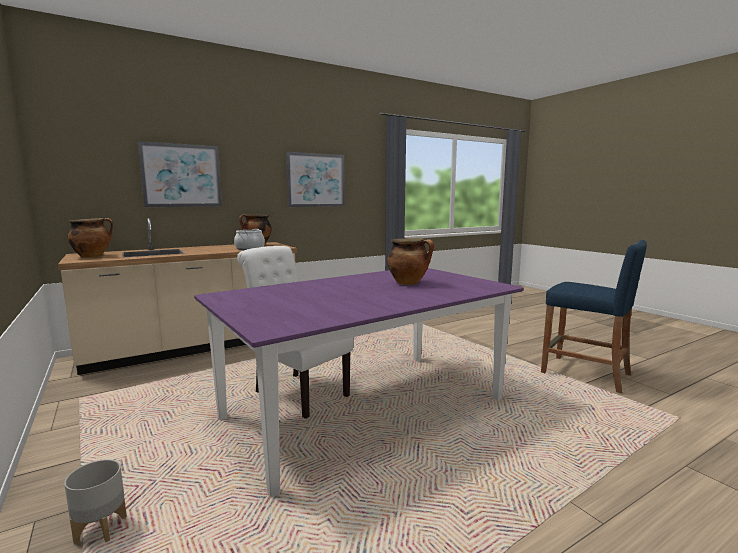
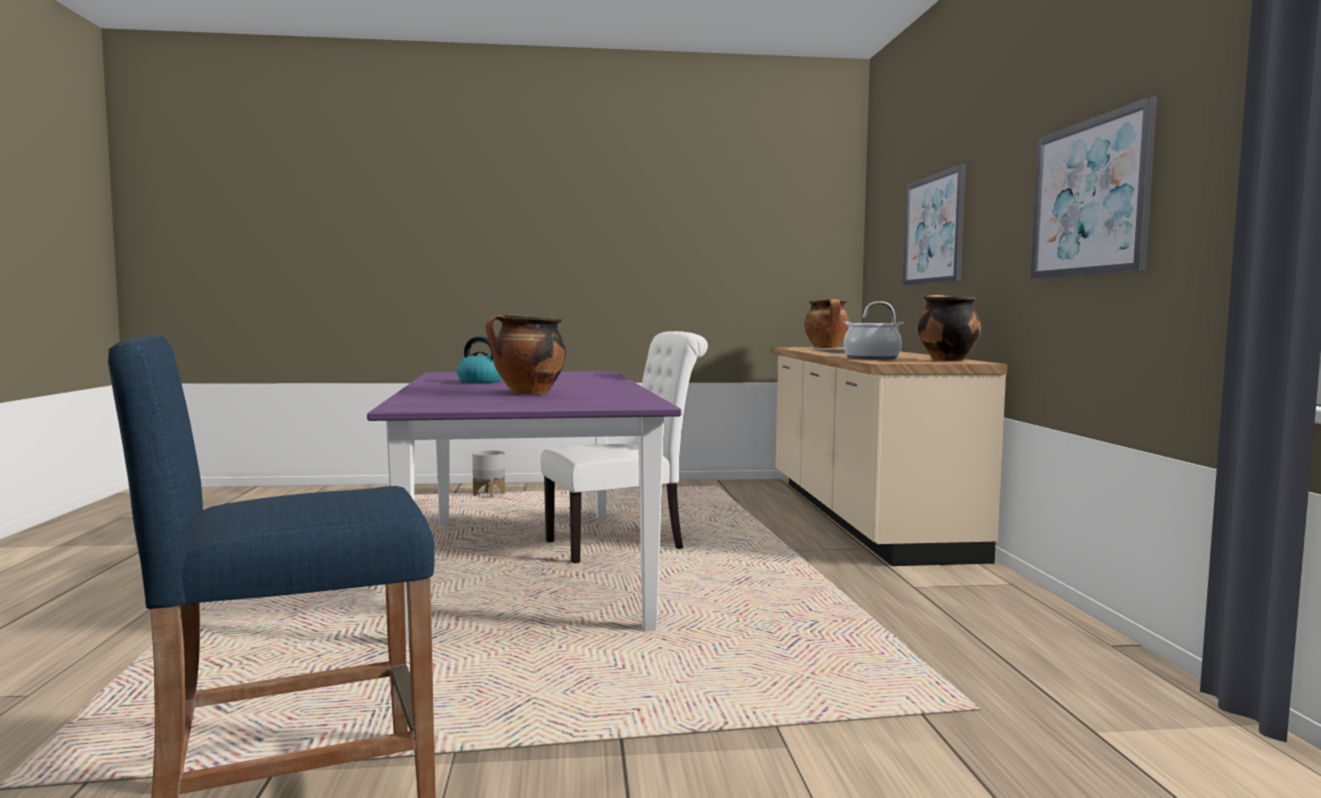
camera: 115 degrees right, 5 degrees down
none -> kettle [456,336,502,383]

